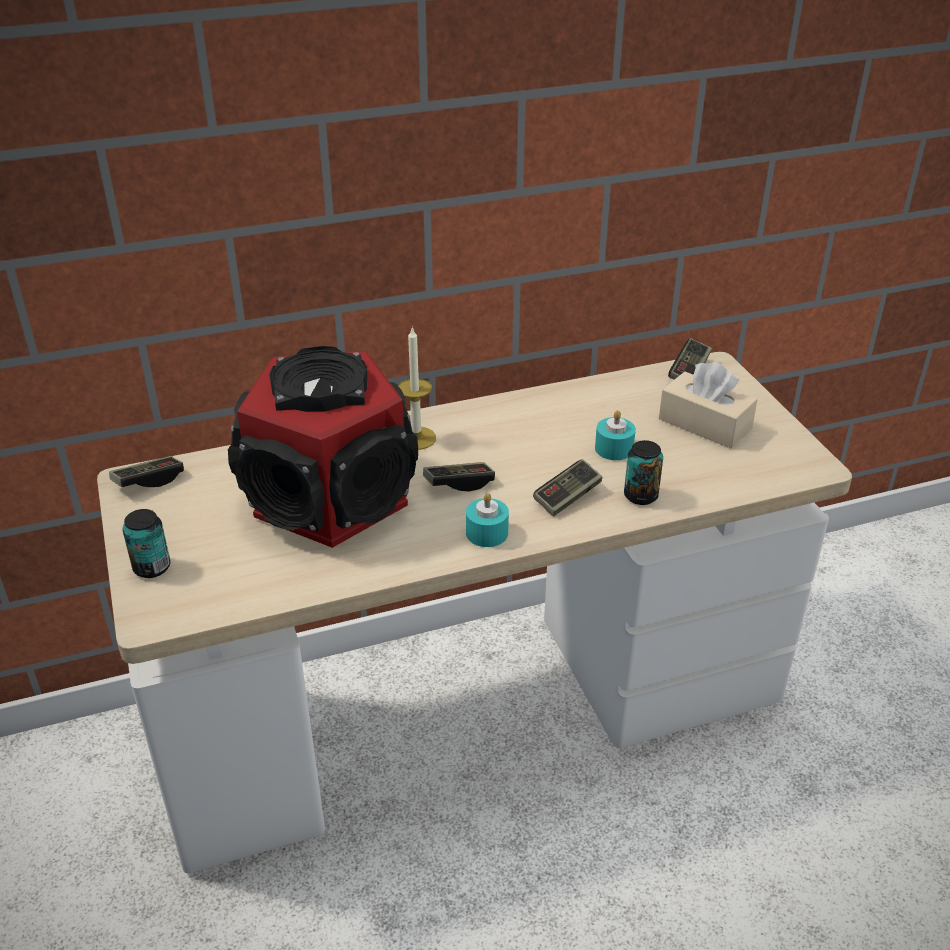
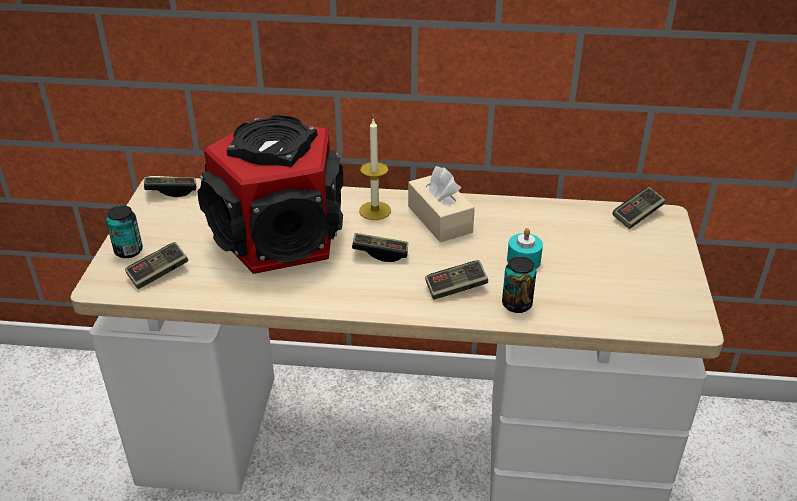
camera: 25 degrees right, 0 degrees up
turquoise candle [466,493,509,547] -> none
beige tissue box [659,362,757,449] -> beige tissue box moved to [408,166,475,242]
none -> game controller [125,242,188,289]

